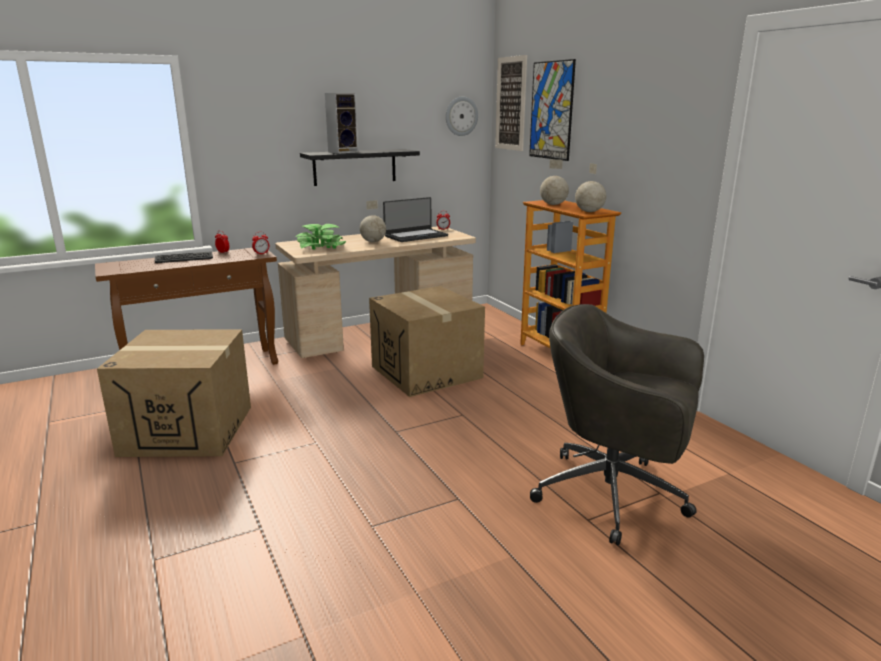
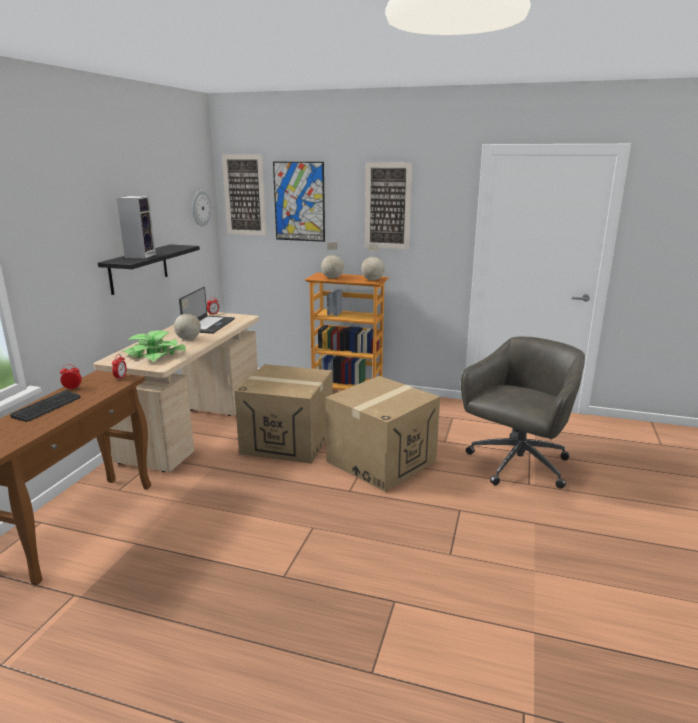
camera: 45 degrees left, 0 degrees up
cardboard box [97,329,251,457] -> cardboard box moved to [325,376,440,492]
grey office chair [530,304,704,545] -> grey office chair turned 150 degrees clockwise [461,337,585,489]
none -> picture [365,162,412,249]

